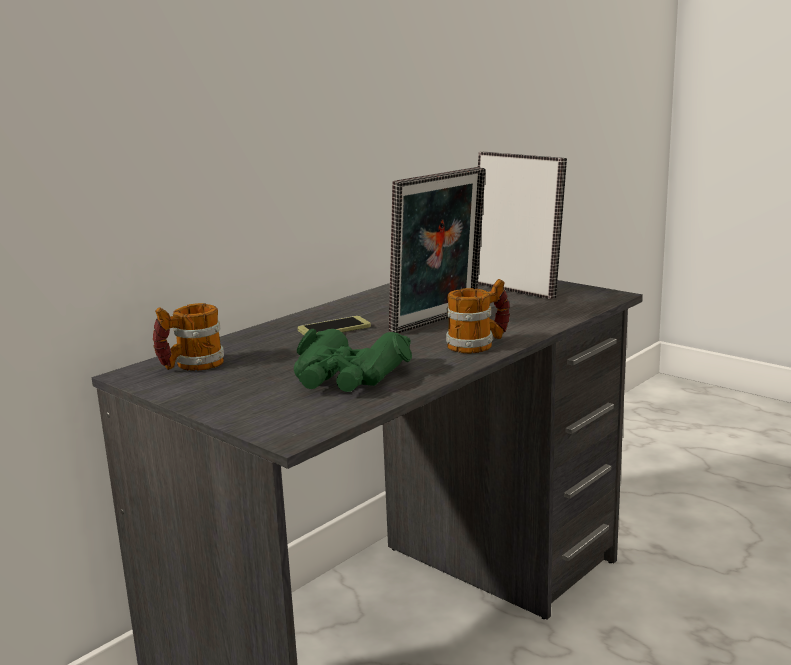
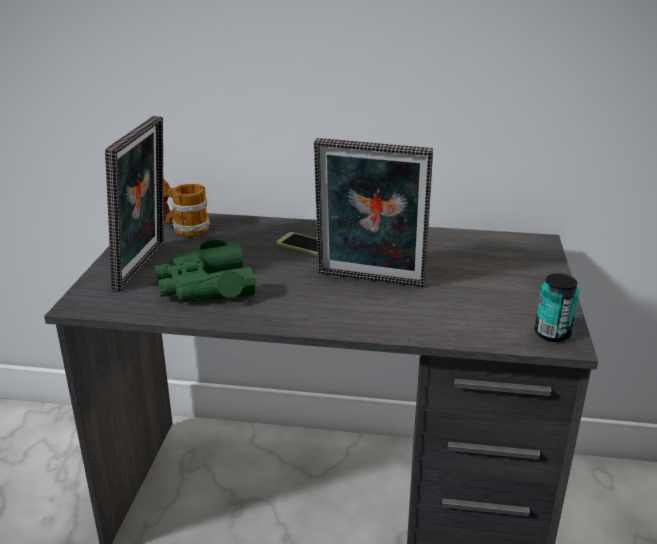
camera: 55 degrees right, 10 degrees up
mug [446,279,510,353] -> none
picture frame [478,152,567,299] -> picture frame moved to [105,116,164,291]
none -> can [534,274,579,342]

